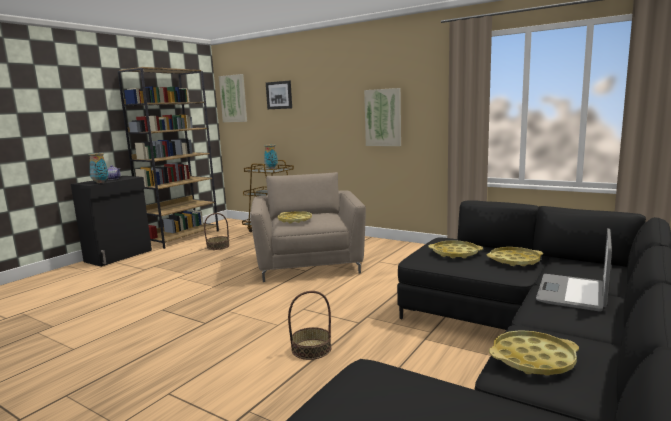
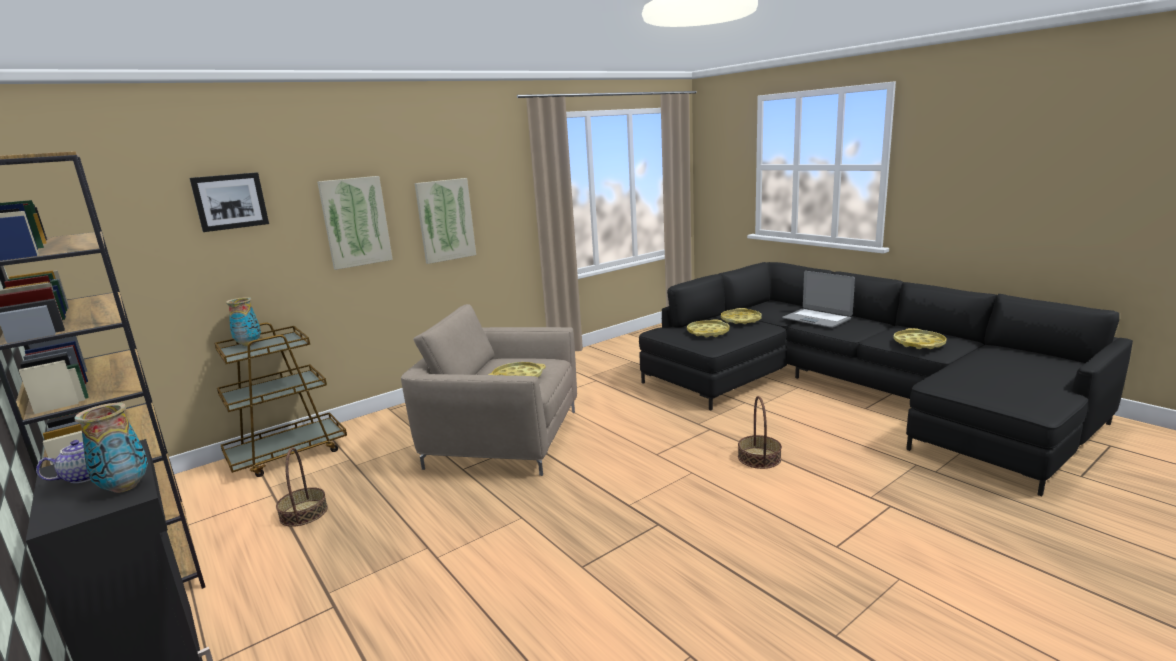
camera: 70 degrees left, 5 degrees up
picture [219,74,247,122] -> picture moved to [317,176,393,270]

